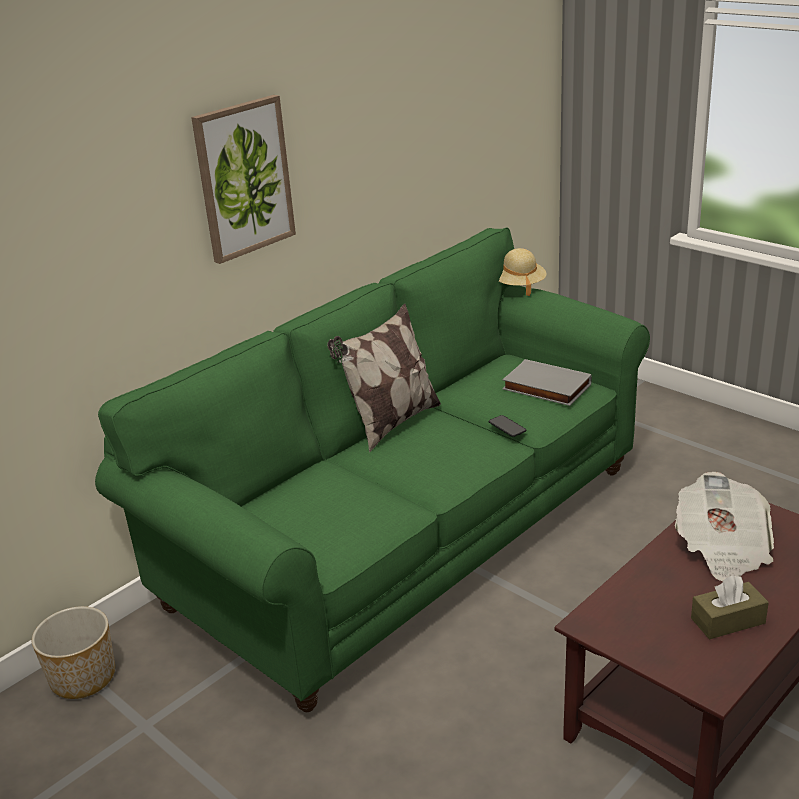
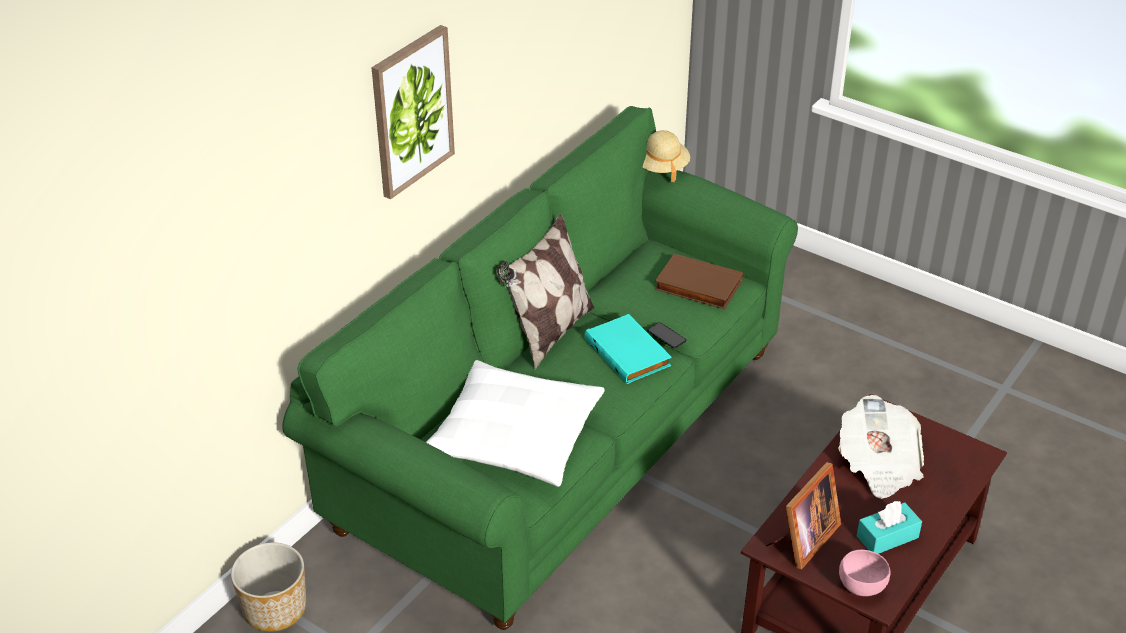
camera: 10 degrees left, 10 degrees up
grey book [502,359,592,406] -> brown book [655,254,743,310]
brown tissue box [691,575,769,639] -> turquoise tissue box [857,501,922,554]
none -> white pillow [426,360,605,487]
none -> turquoise book [585,314,671,384]
none -> picture frame [766,462,841,570]
none -> pink bowl [839,550,890,596]

